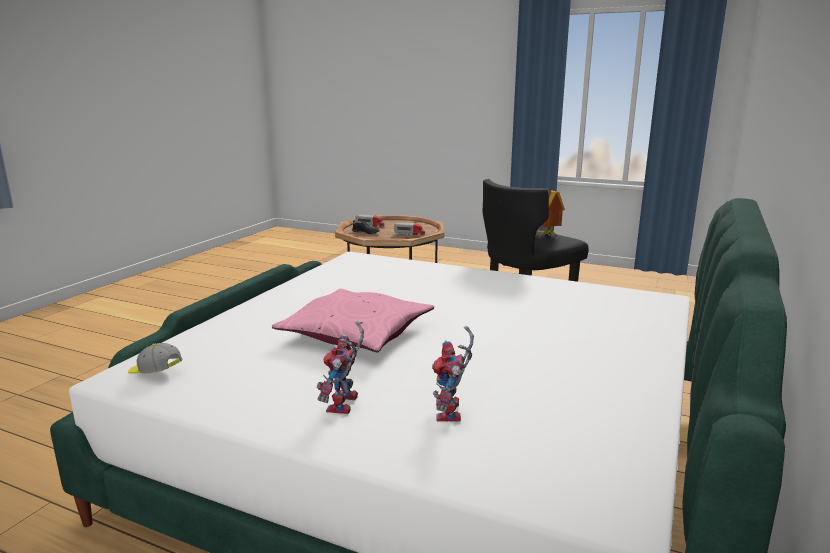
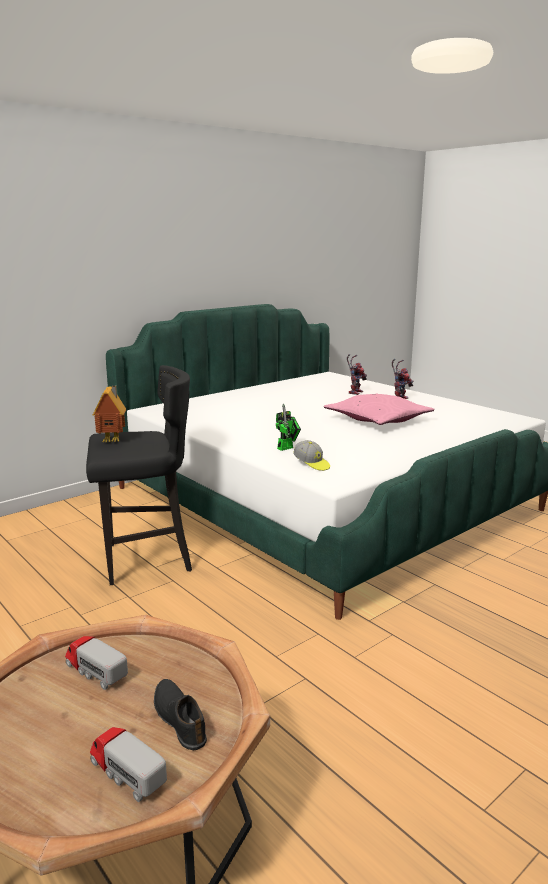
camera: 155 degrees left, 0 degrees up
cap [128,343,182,374] -> cap moved to [293,440,330,471]
none -> toy robot [276,404,301,451]

